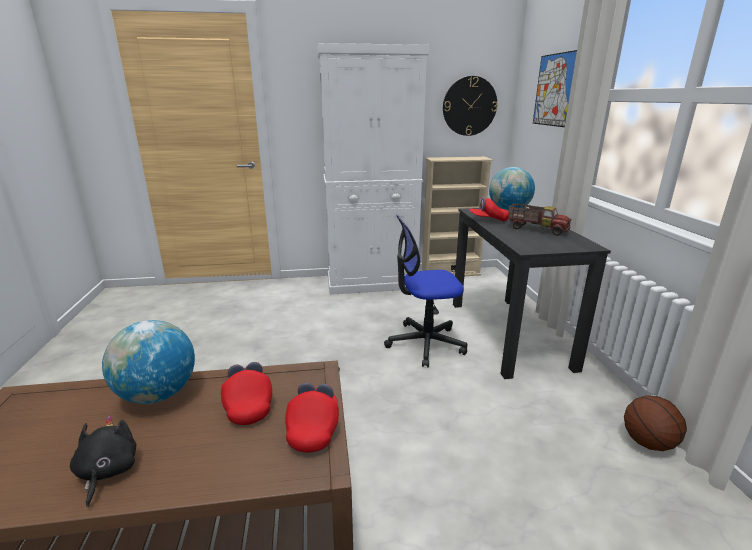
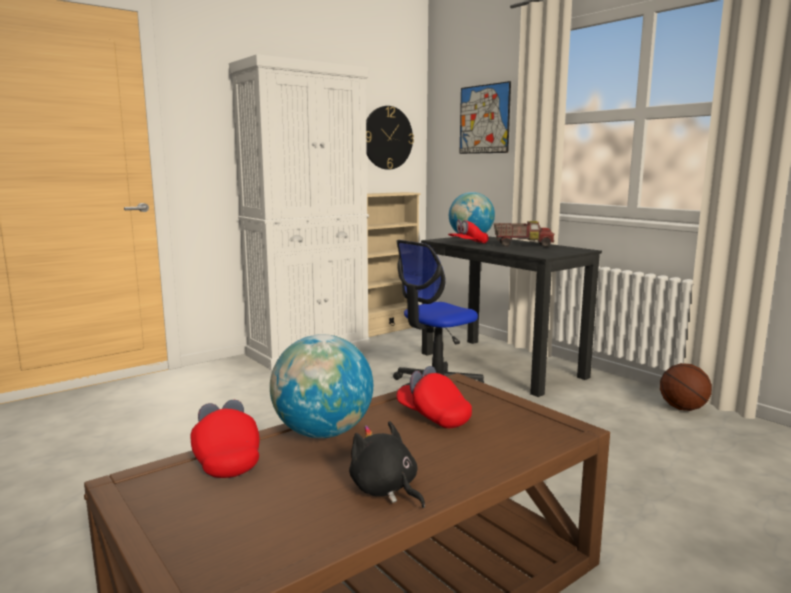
camera: 30 degrees left, 10 degrees down
red cap [285,383,339,453] -> red cap moved to [191,400,260,478]

